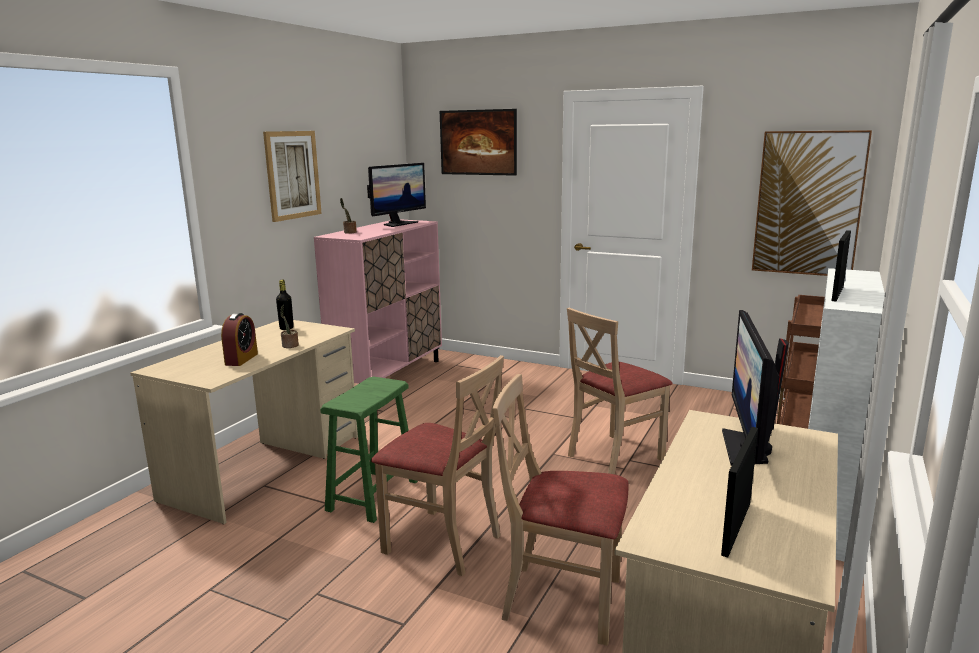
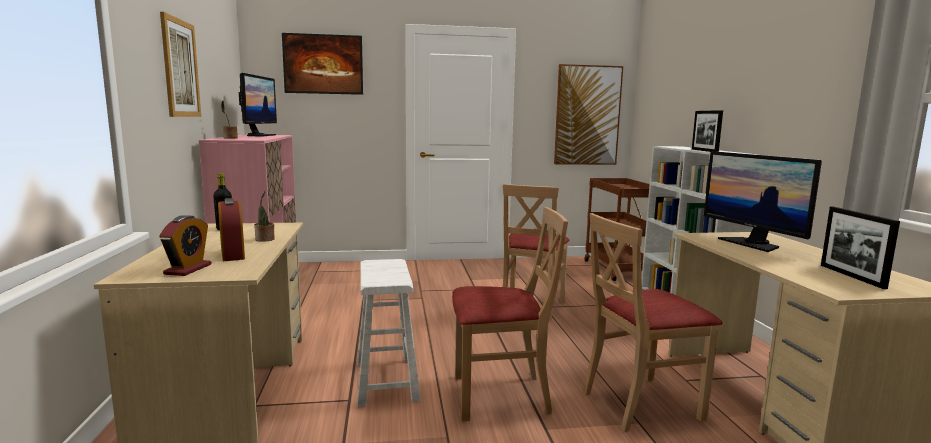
camera: 35 degrees left, 5 degrees down
green stool [320,377,418,523] -> white stool [357,259,421,407]
none -> alarm clock [159,215,211,276]

